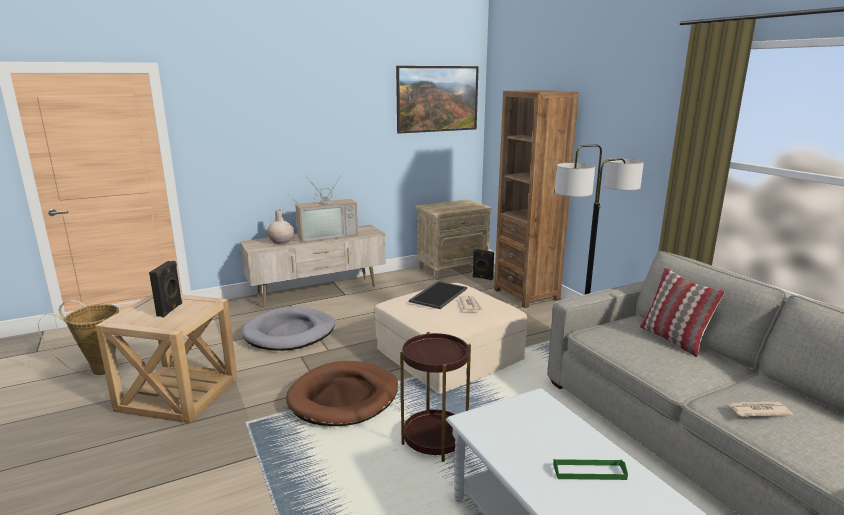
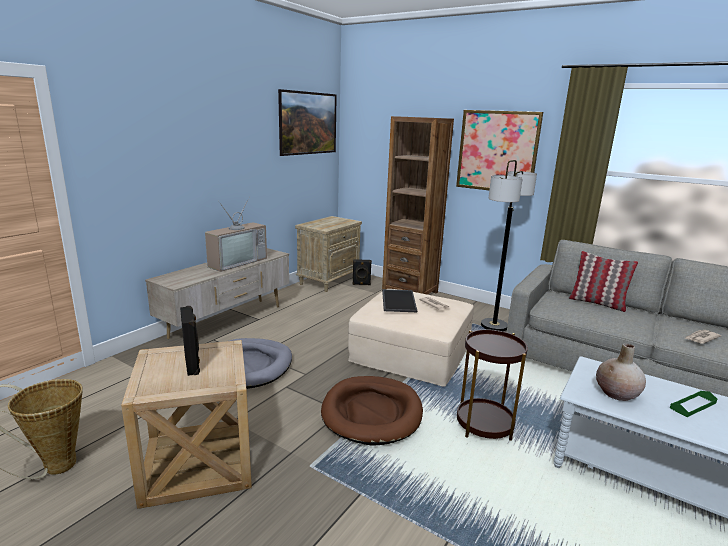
camera: 30 degrees left, 0 degrees up
beige vase [267,210,294,244] -> beige vase moved to [596,343,646,401]
none -> picture [456,110,543,190]

